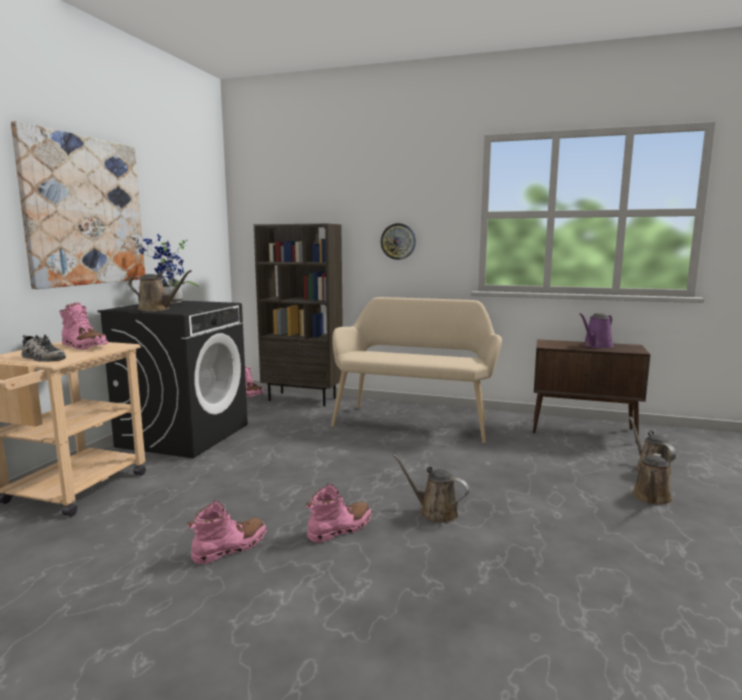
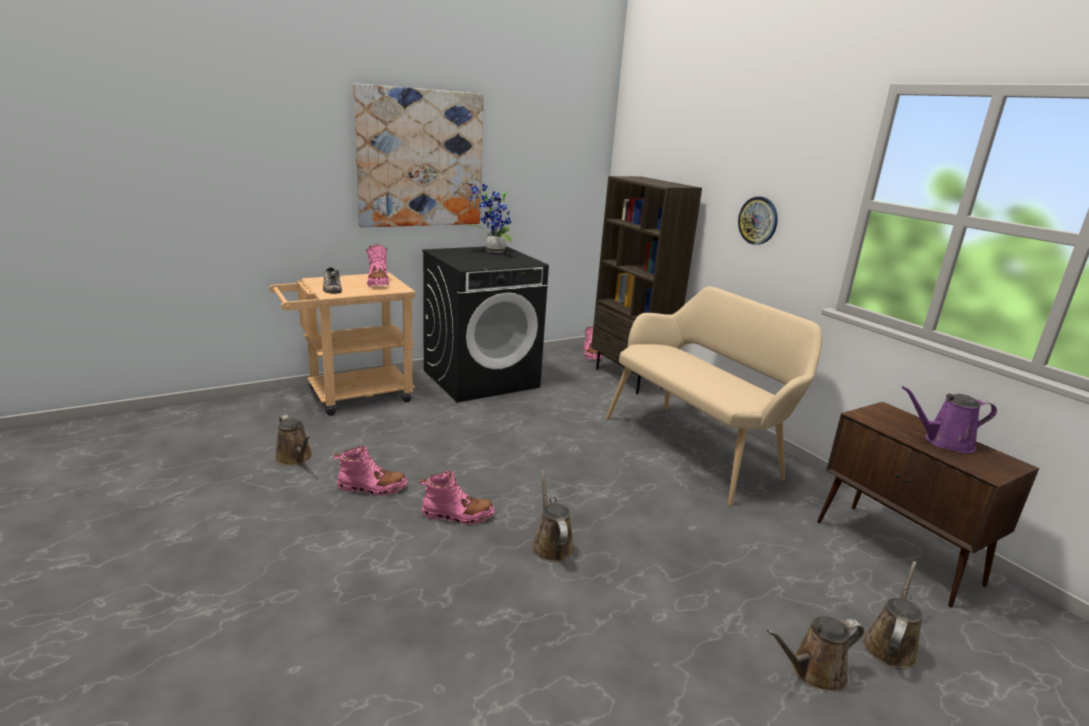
camera: 40 degrees right, 10 degrees up
brown watering can [128,270,192,311] -> brown watering can moved to [275,415,312,466]

